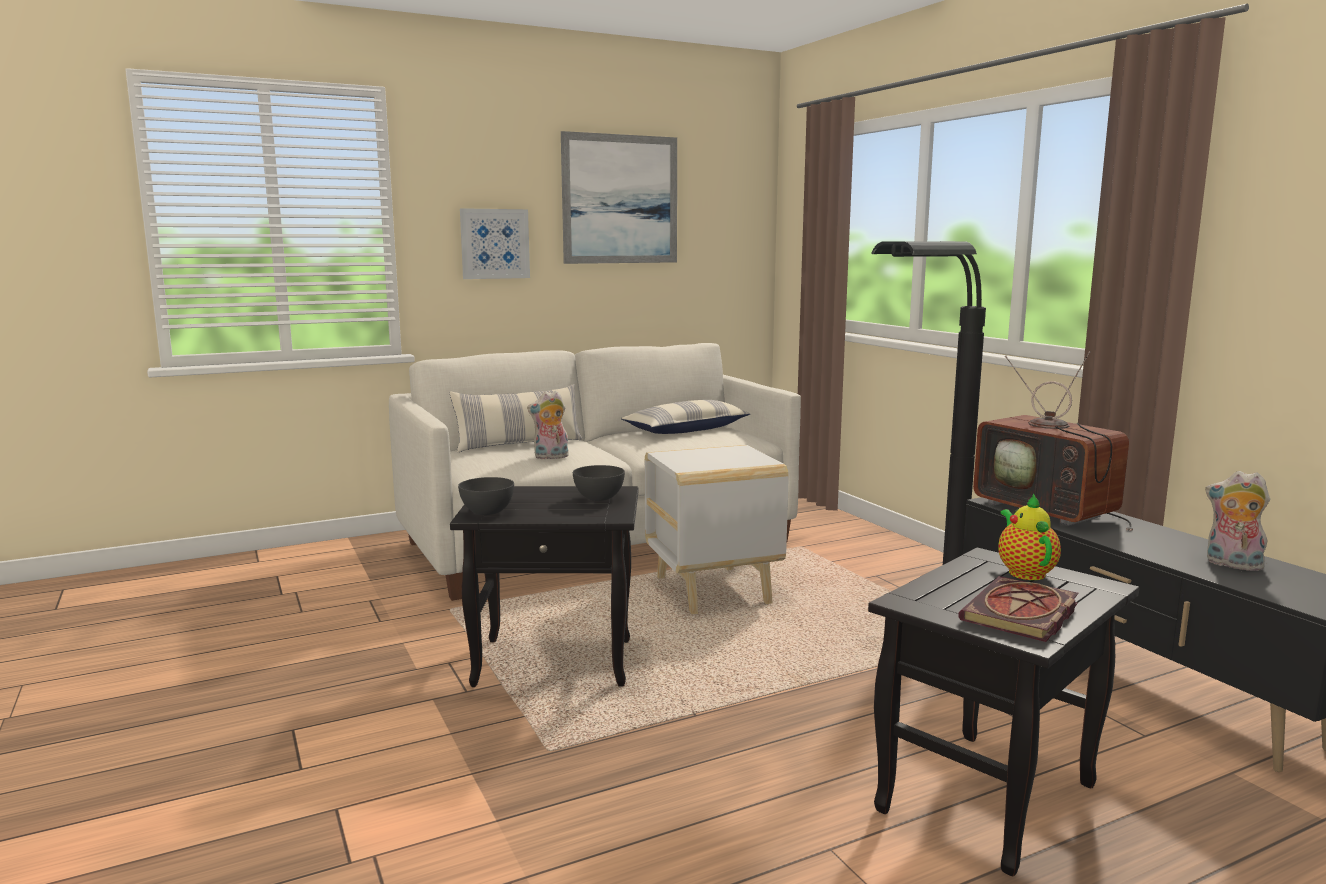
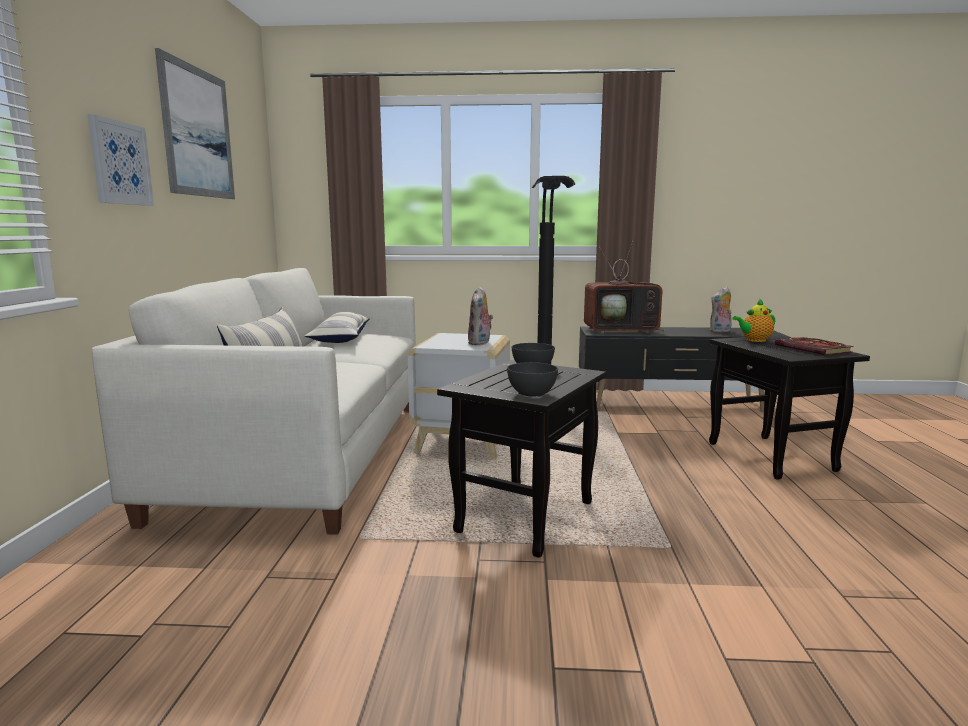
camera: 60 degrees left, 0 degrees up
plush toy [527,391,569,459] -> plush toy moved to [468,286,493,345]
teapot [998,493,1061,580] -> teapot turned 45 degrees counterclockwise [732,298,775,342]

